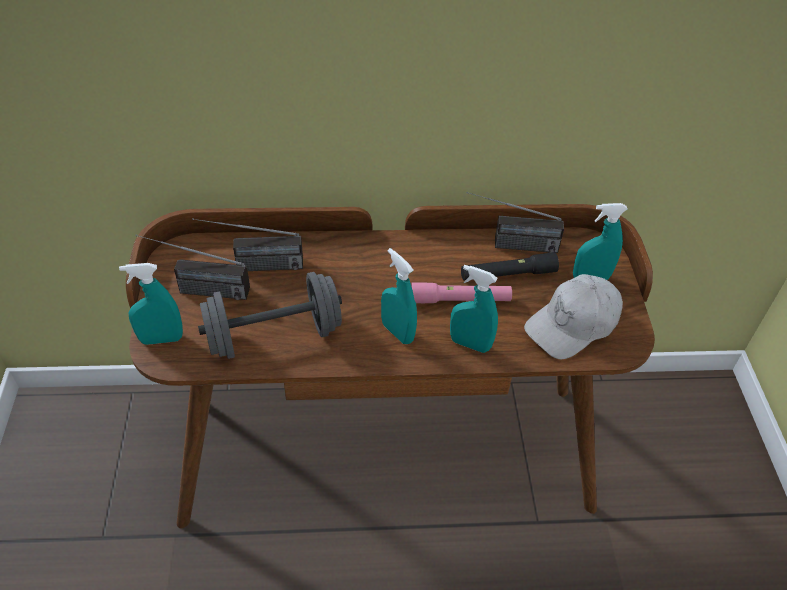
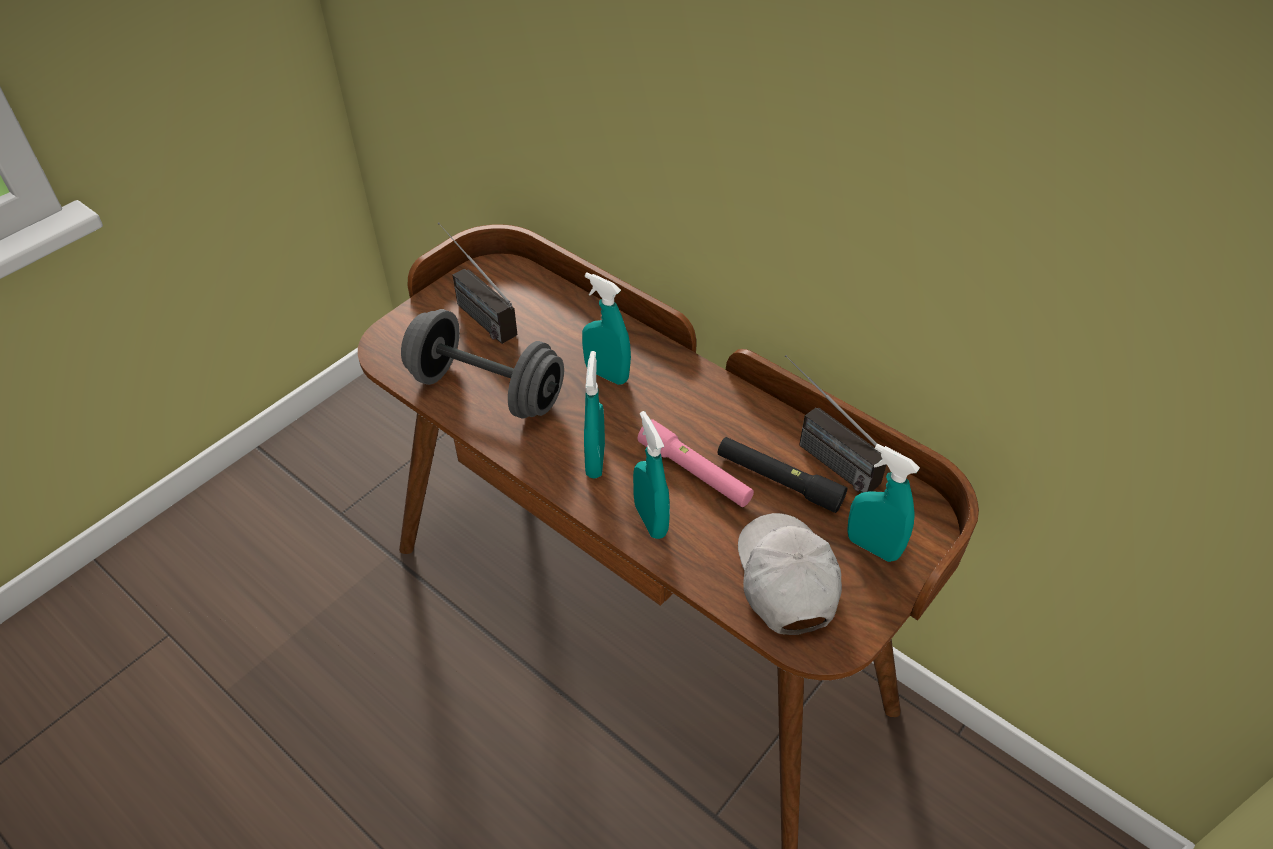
camera: 45 degrees right, 0 degrees up
turquoise spray bottle [119,263,183,345] -> turquoise spray bottle moved to [582,273,631,385]
radio [192,219,303,271] -> none
white cap [524,274,623,360] -> white cap turned 75 degrees clockwise [738,513,842,635]

